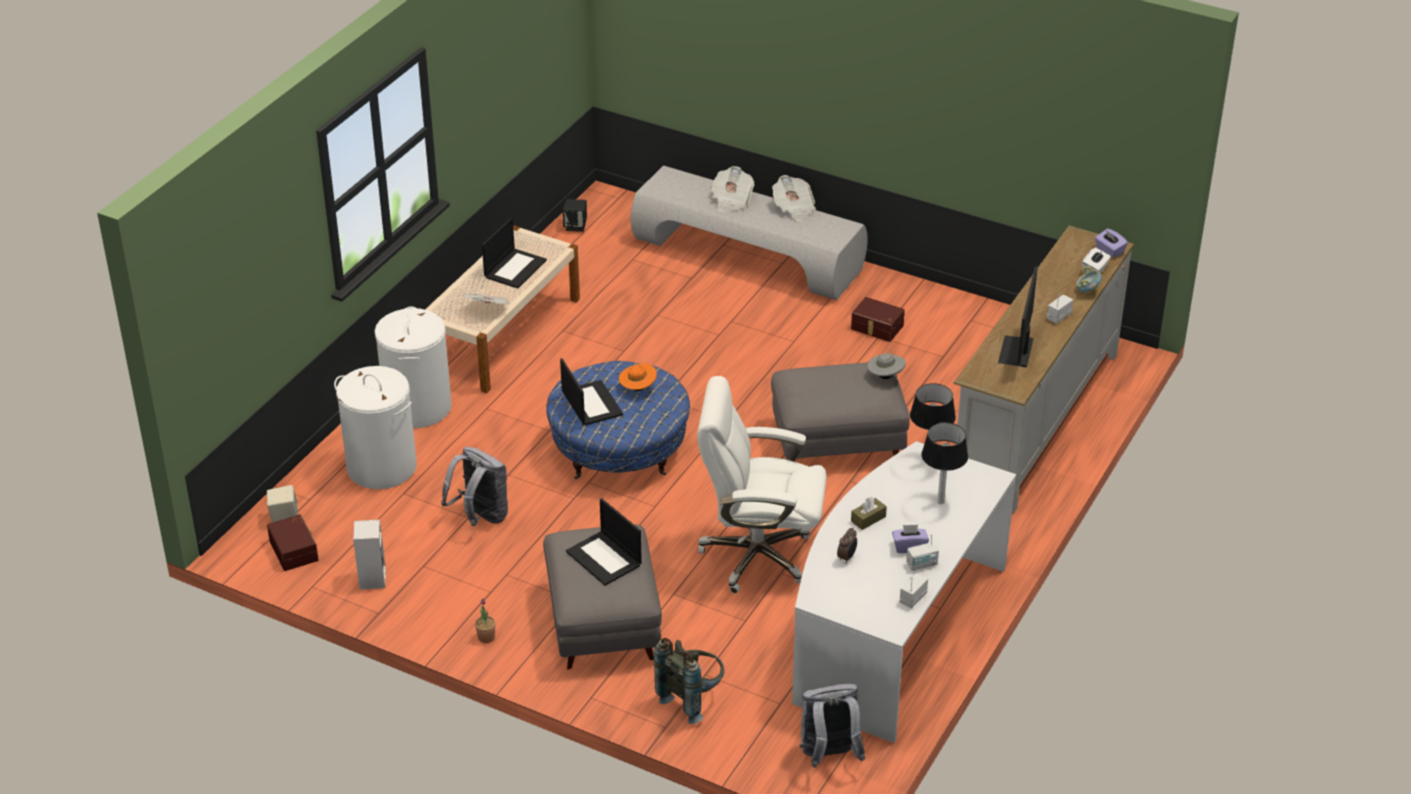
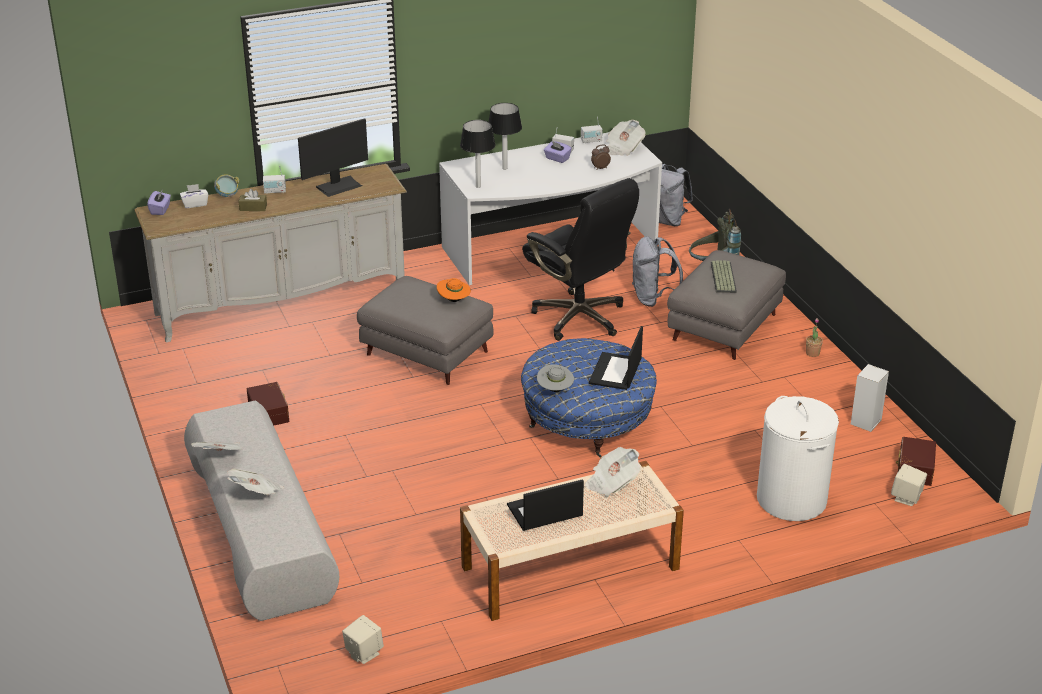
camera: 140 degrees left, 5 degrees down
white laundry basket [375,307,452,428] -> none
grey backpack [441,447,508,526] -> grey backpack moved to [632,236,683,307]
black speaker [563,199,587,232] -> beige speaker [342,615,384,664]
laptop [566,498,642,586] -> keyboard [711,260,737,293]
orange hat [619,362,657,391] -> orange hat moved to [437,278,471,302]
white office chair [697,376,826,594] -> black office chair [522,178,639,341]
brown tissue box [851,497,887,530] -> brown tissue box moved to [238,189,267,211]
grey hat [867,350,906,379] -> grey hat moved to [537,364,574,392]
none -> newspaper [606,120,645,156]

